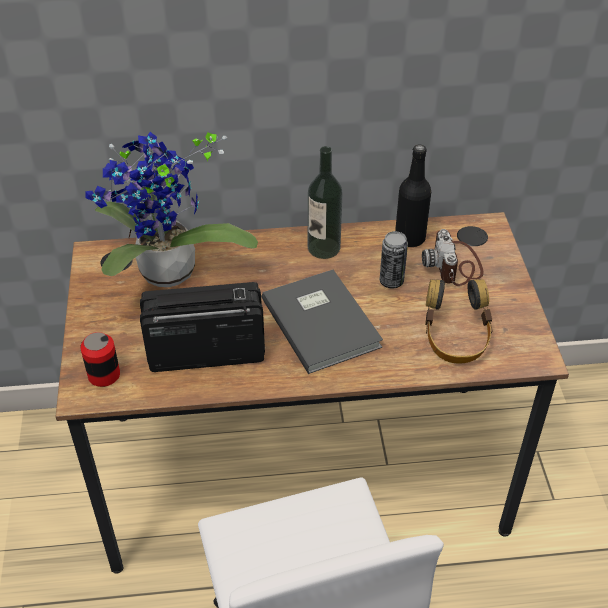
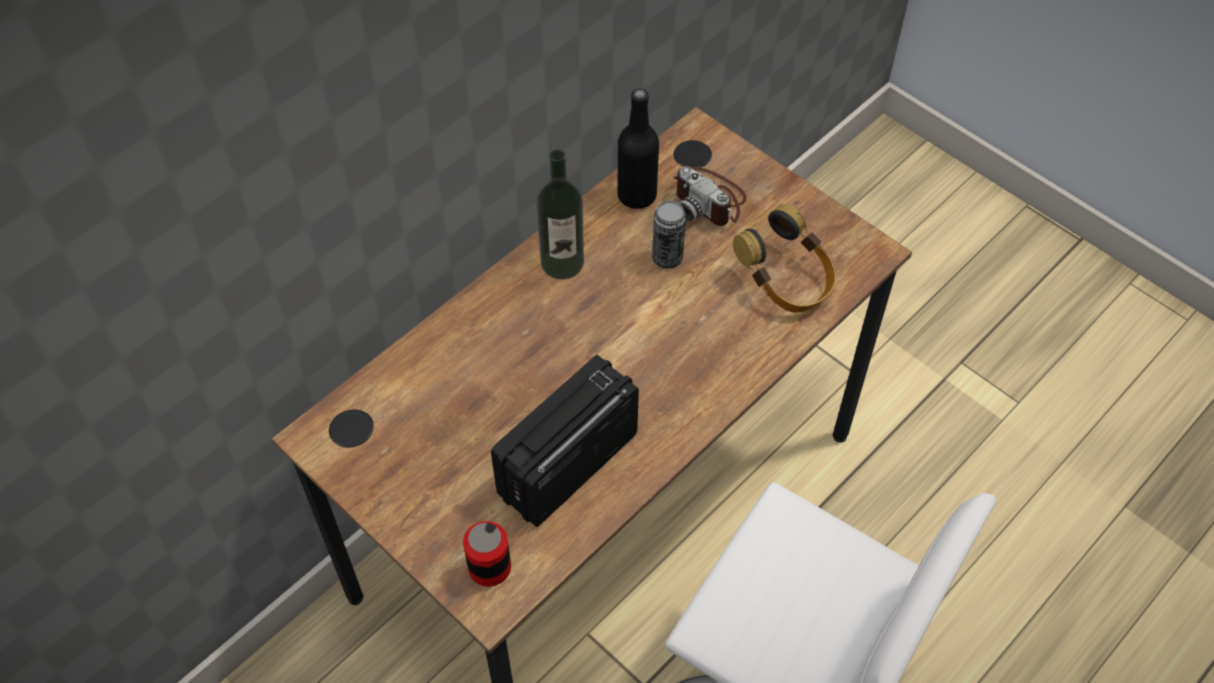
camera: 40 degrees left, 10 degrees up
potted plant [85,132,258,287] -> none
grey book [262,270,383,374] -> none

